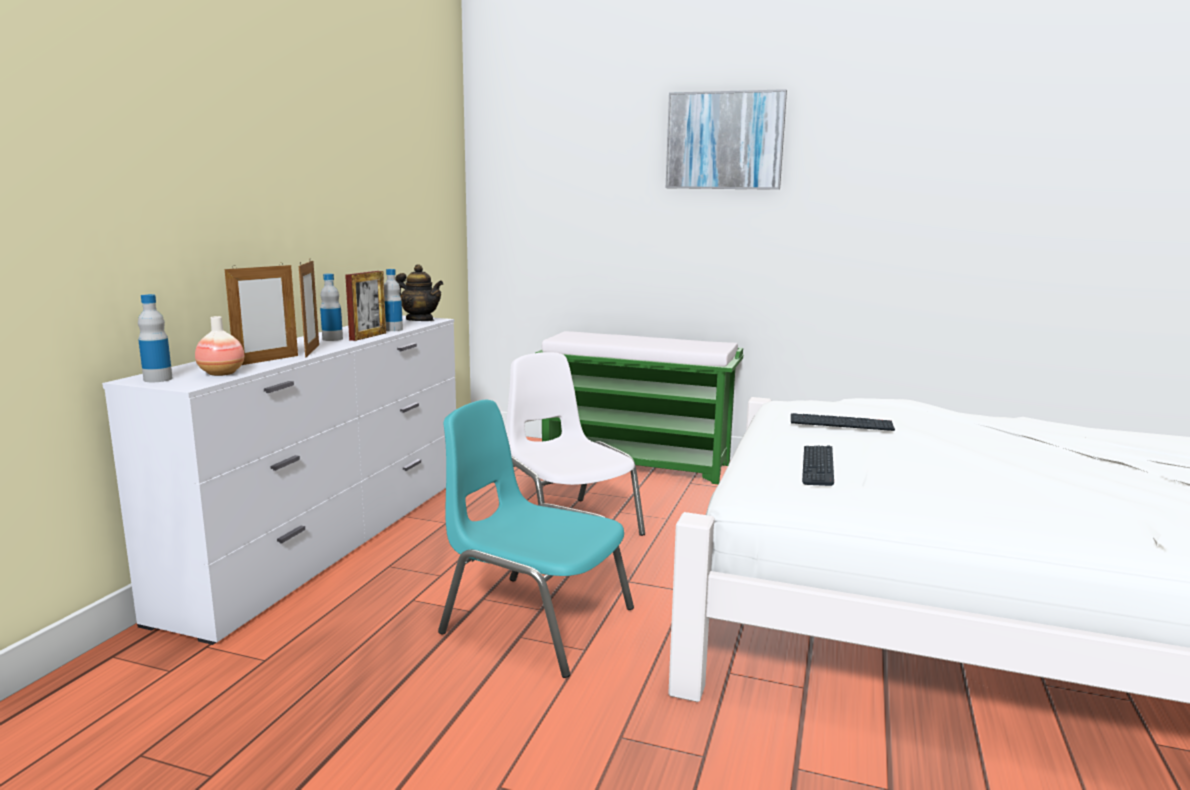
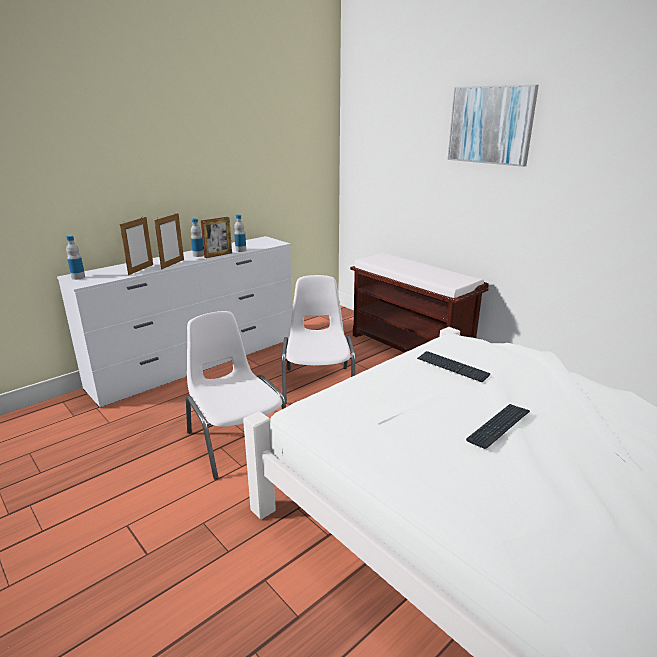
camera: 30 degrees right, 10 degrees up
vase [195,316,244,376] -> none
picture frame [225,262,298,365] -> picture frame turned 45 degrees counterclockwise [120,216,153,275]
teapot [395,264,443,321] -> none
turquoise chair [438,400,634,678] -> white chair [186,311,286,479]
green bench [535,331,743,484] -> brown bench [350,253,489,353]
keyboard [802,446,834,486] -> keyboard moved to [466,404,530,449]

